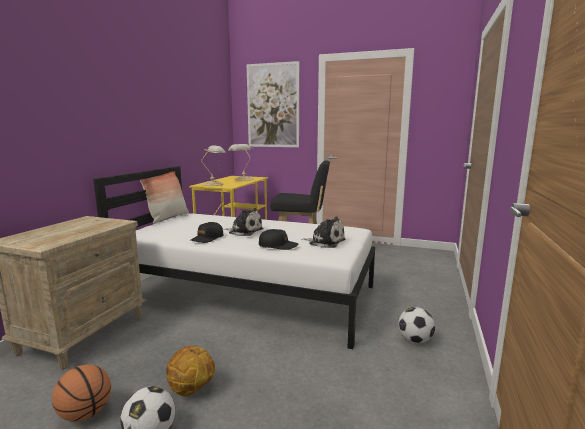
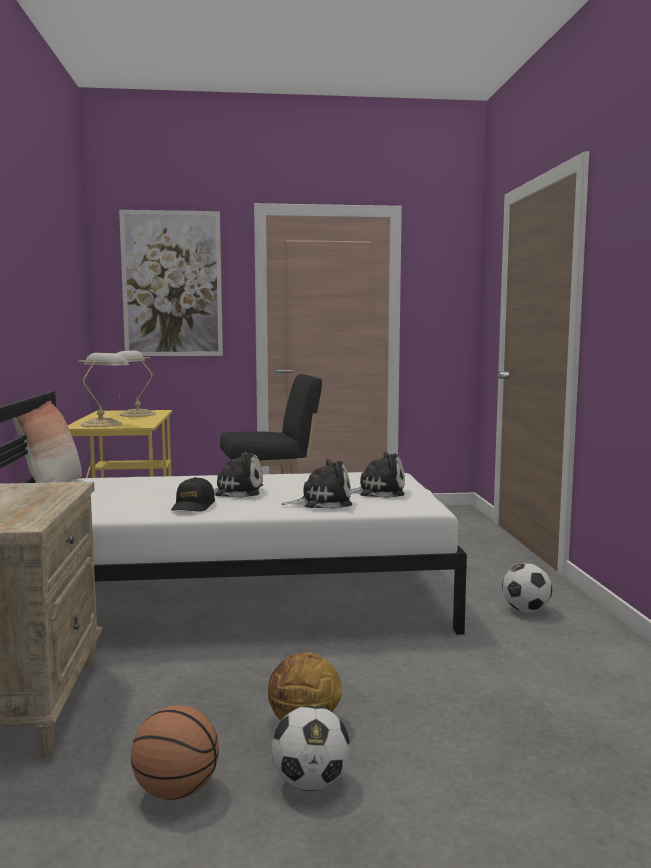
camera: 25 degrees left, 5 degrees down
black cap [259,229,298,250] -> plush toy [281,459,352,509]

